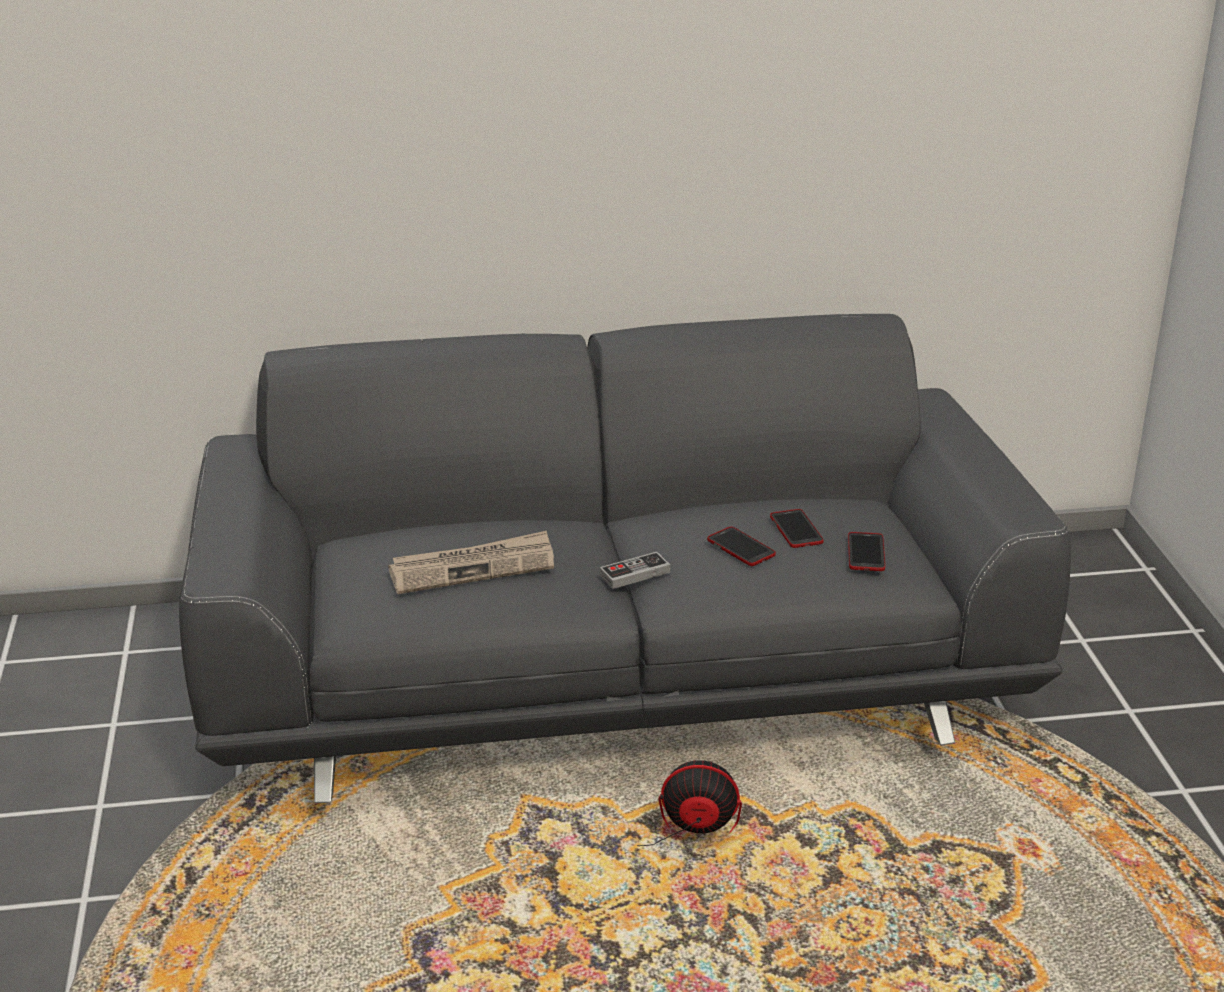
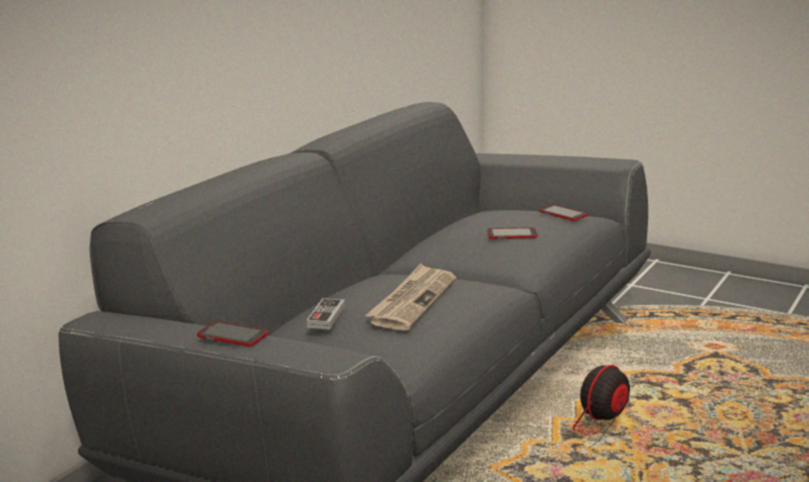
camera: 50 degrees left, 10 degrees down
game controller [600,552,670,589] -> game controller moved to [307,298,345,329]
phone [770,509,824,548] -> phone moved to [197,321,269,347]

